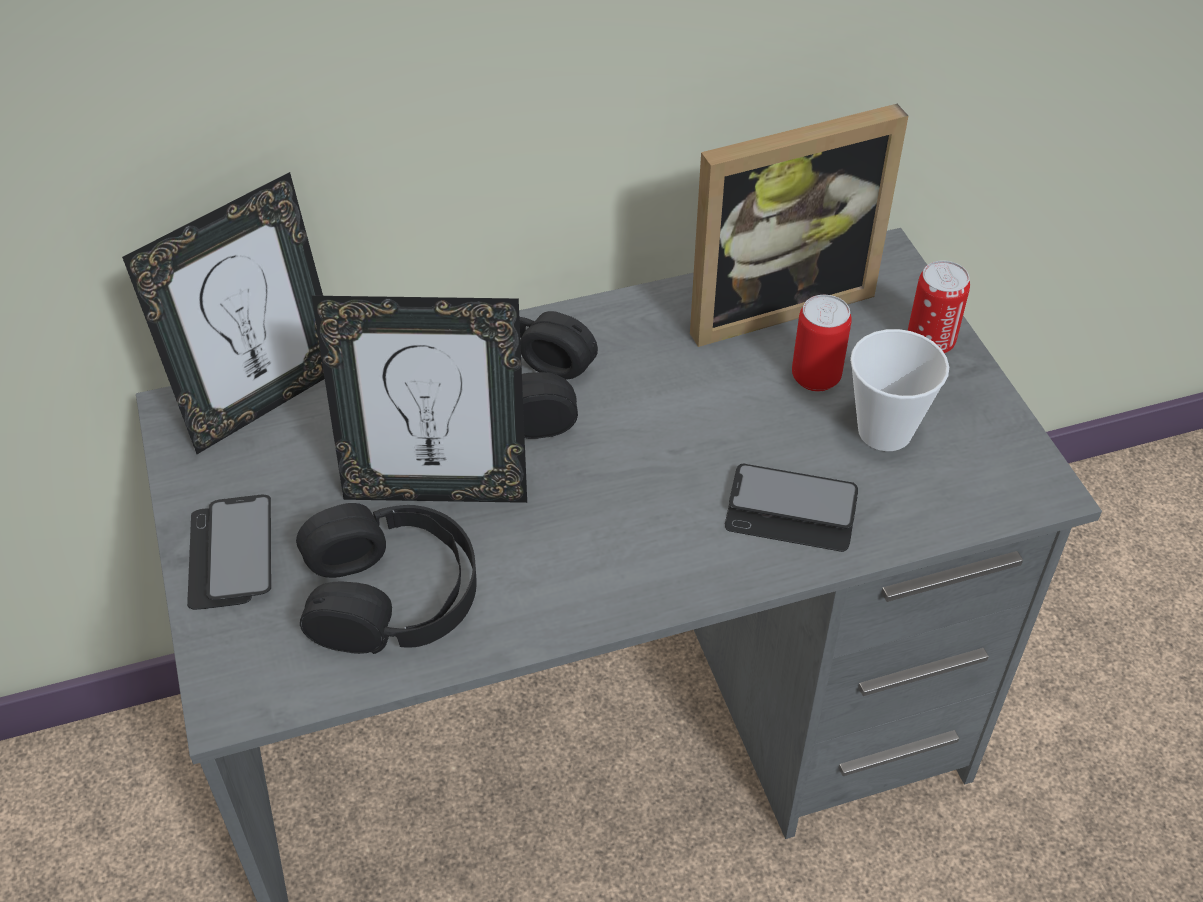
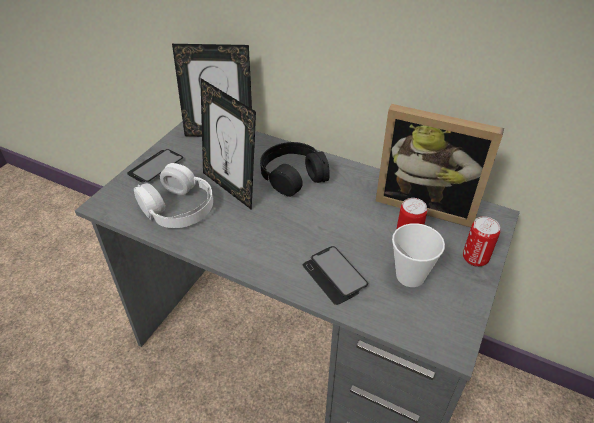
camera: 45 degrees right, 5 degrees down
black headphones [296,503,477,654] -> white headphones [134,163,213,228]

